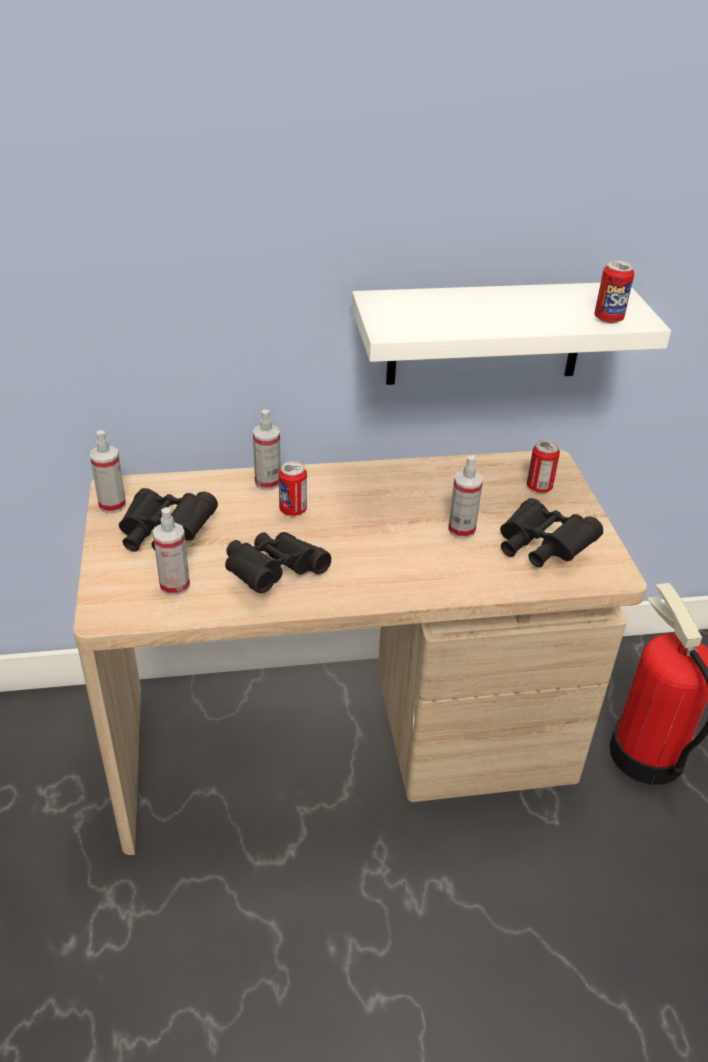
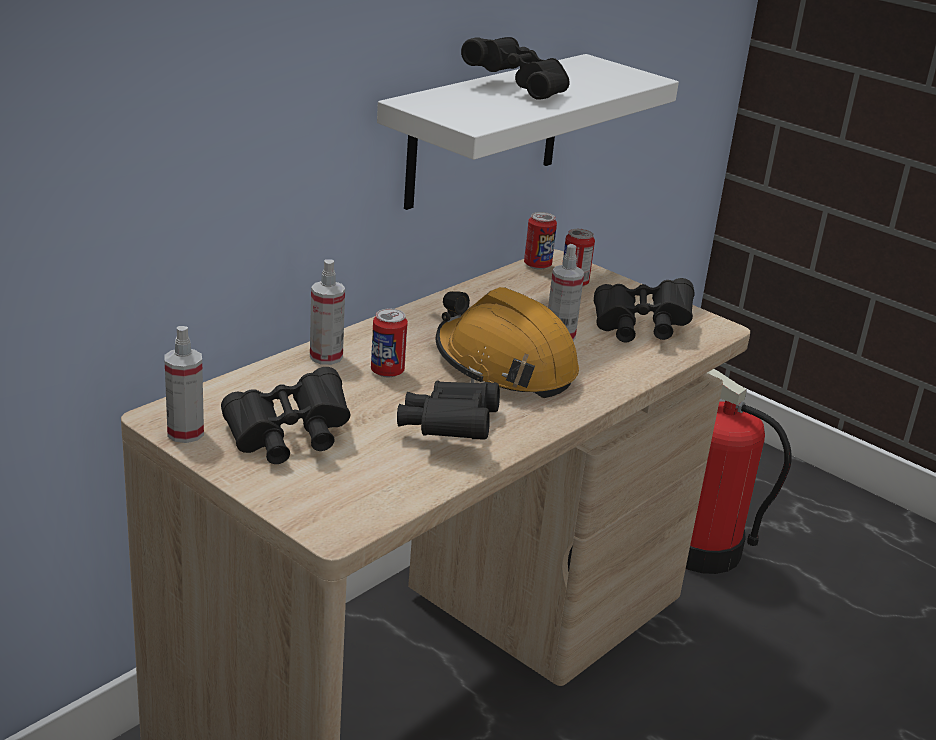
camera: 40 degrees left, 10 degrees down
spray bottle [153,507,190,596] -> none
can [594,260,635,323] -> can moved to [524,212,557,270]
none -> orange hard hat [436,287,579,398]
none -> black binoculars [461,37,570,100]

